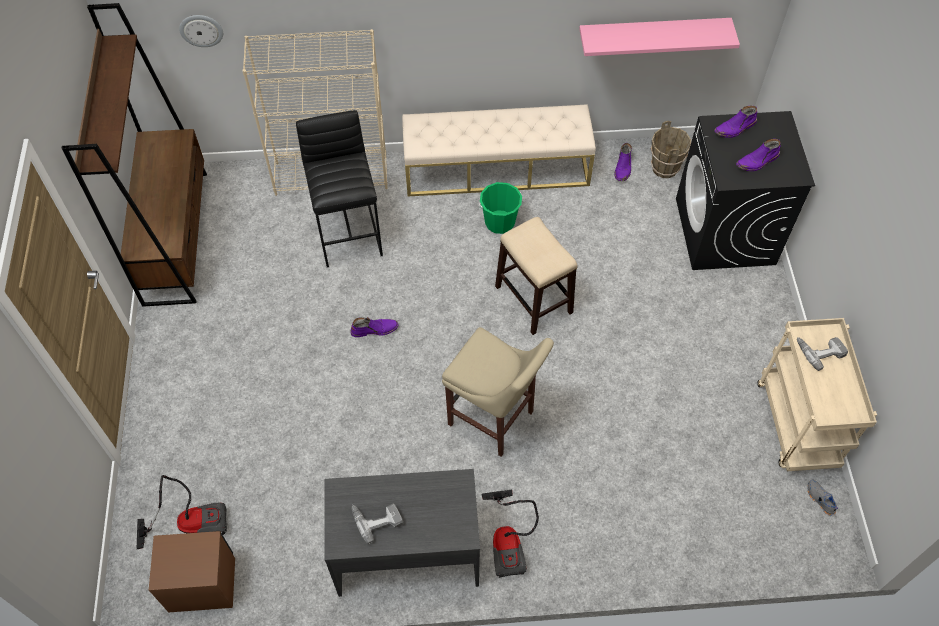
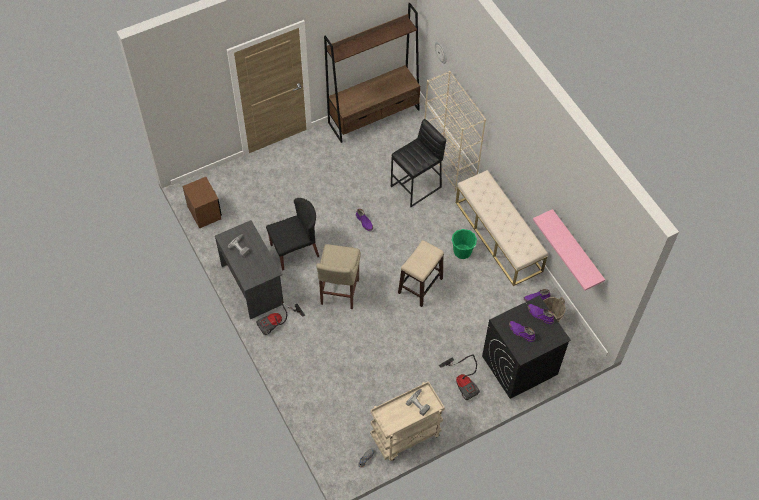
camera: 65 degrees right, 0 degrees up
vacuum cleaner [137,475,227,549] -> vacuum cleaner moved to [439,354,480,401]
none -> black chair [266,198,319,271]

